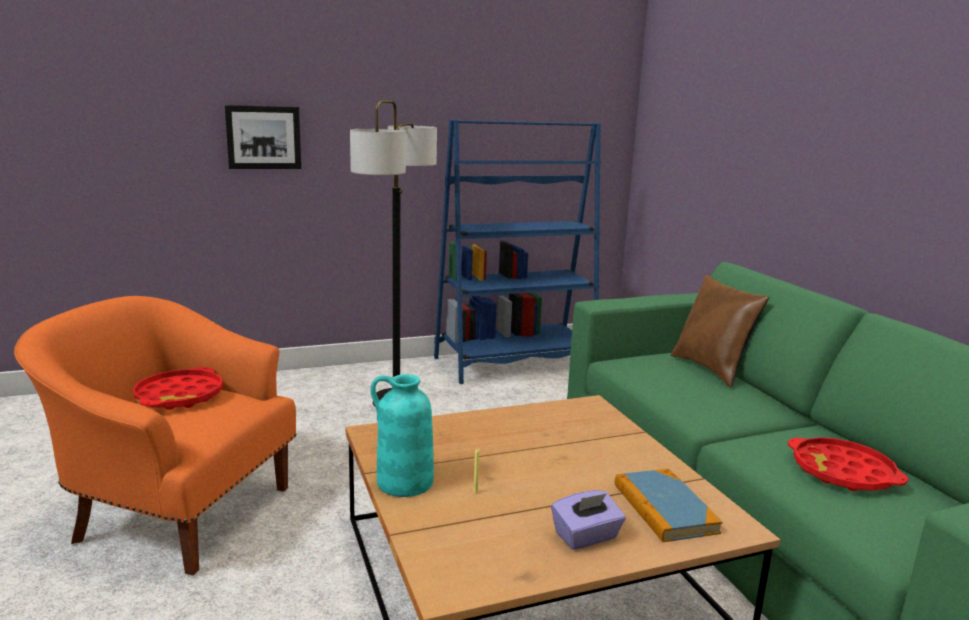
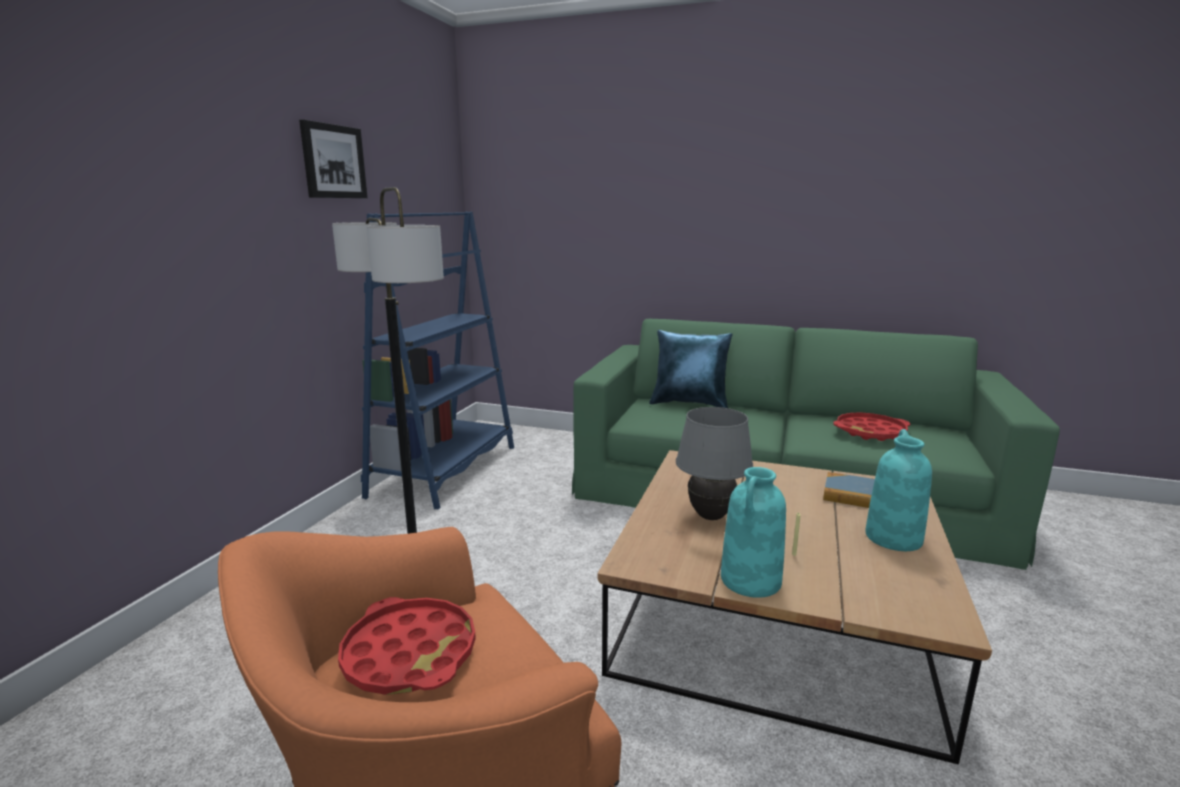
camera: 50 degrees left, 0 degrees up
picture [224,105,301,169] -> picture moved to [299,120,368,198]
purple tissue box [551,490,626,550] -> turquoise vase [865,429,932,551]
brown pillow [670,275,769,388] -> blue pillow [649,330,732,408]
none -> grey table lamp [676,407,753,520]

